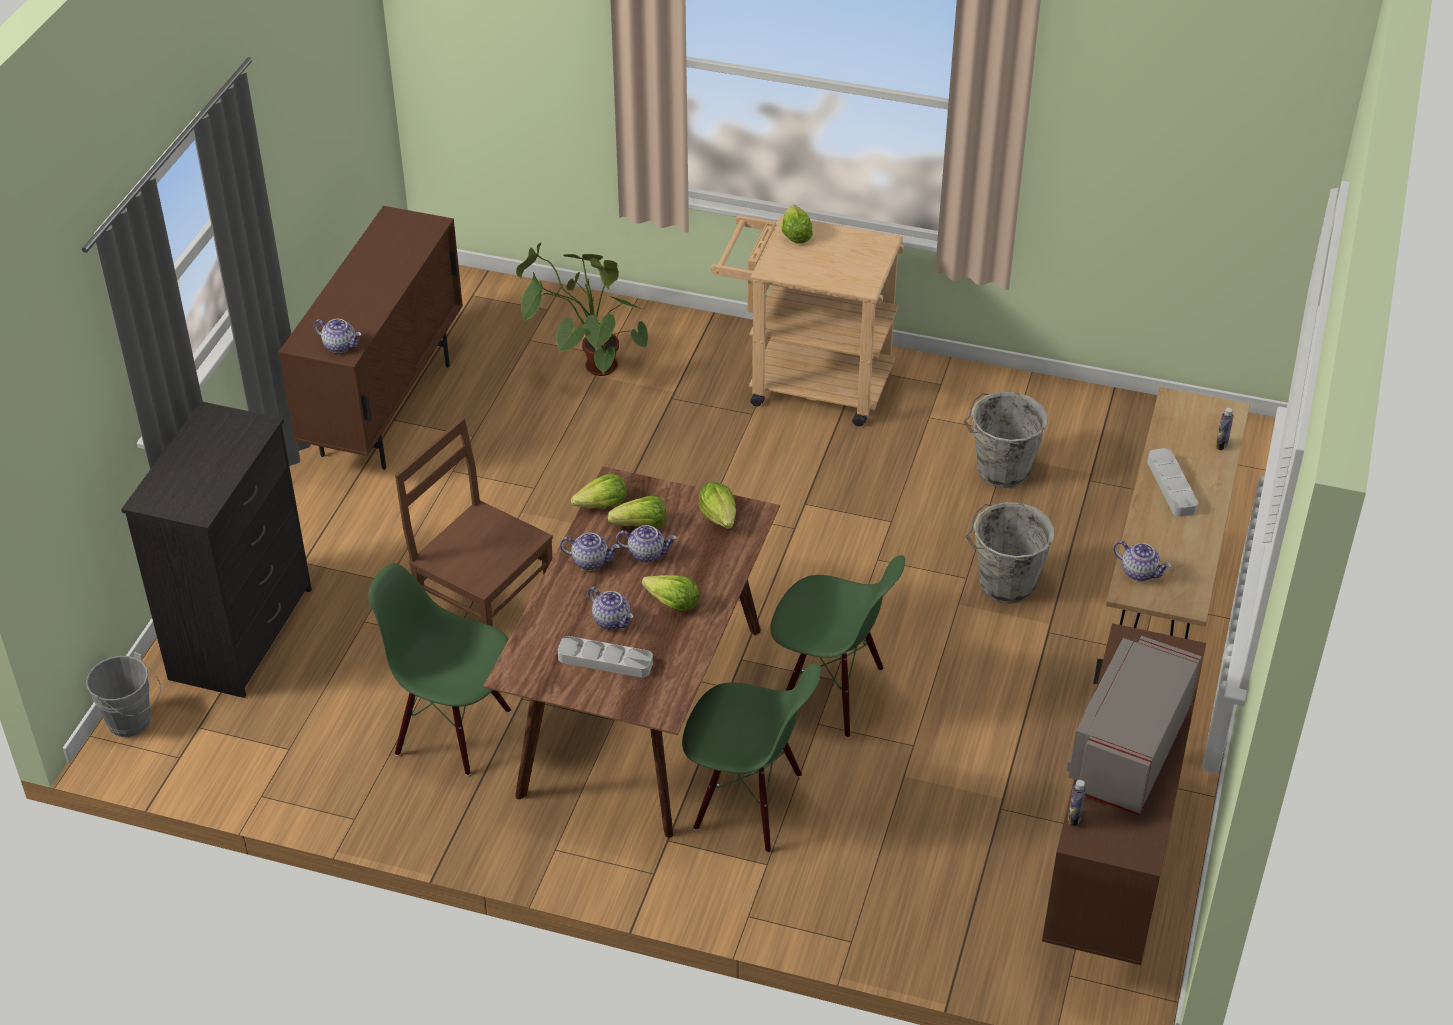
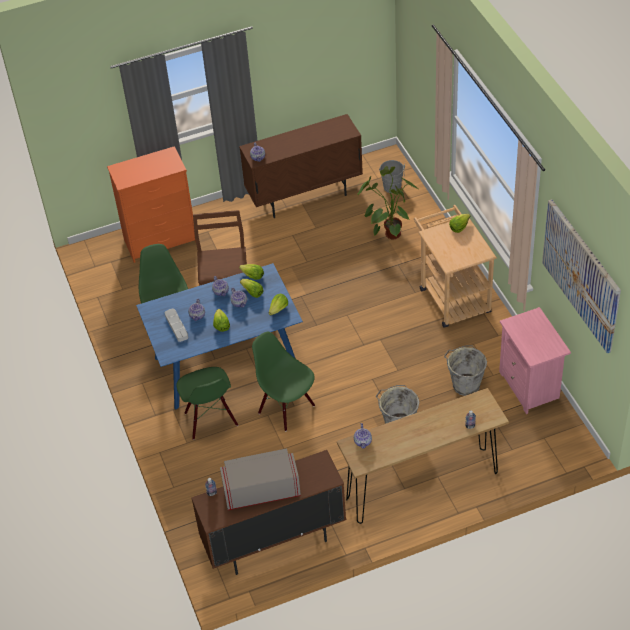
camera: 55 degrees right, 5 degrees up
grey bucket [86,652,161,738] -> grey bucket moved to [379,160,405,193]
black dresser [121,401,312,698] -> orange dresser [107,146,196,263]
brown dining table [483,467,780,838] -> blue dining table [136,263,303,409]
green chair [770,555,905,738] -> green chair turned 150 degrees clockwise [252,332,315,431]
grey tray [1147,448,1198,517] -> none
none -> pink nightstand [499,307,571,414]
none -> picture [542,199,621,353]

